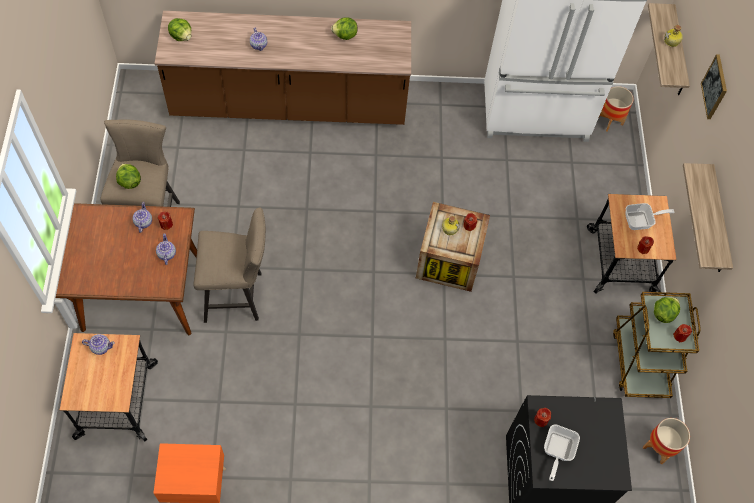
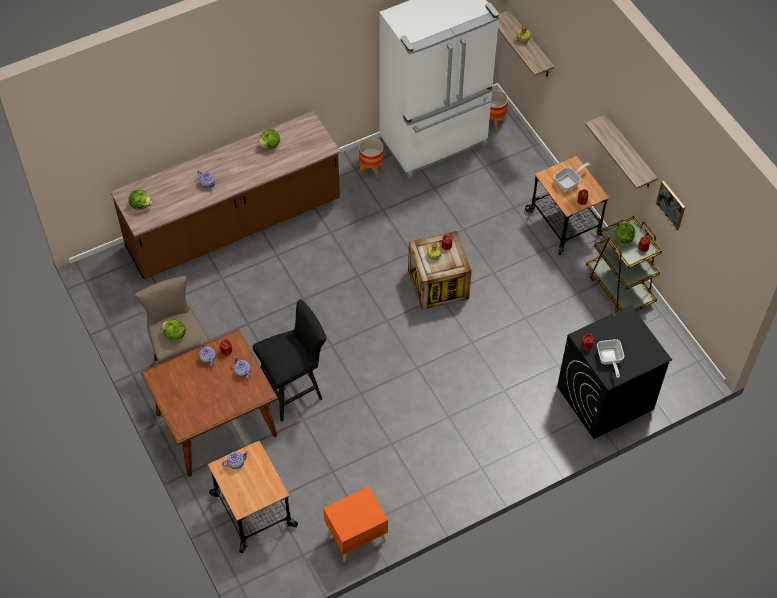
camera: 25 degrees left, 5 degrees down
beige stool [193,207,266,323] -> black stool [253,299,326,422]
planter [643,418,690,464] -> planter moved to [359,138,384,178]
picture [701,54,727,119] -> picture moved to [656,181,685,231]

